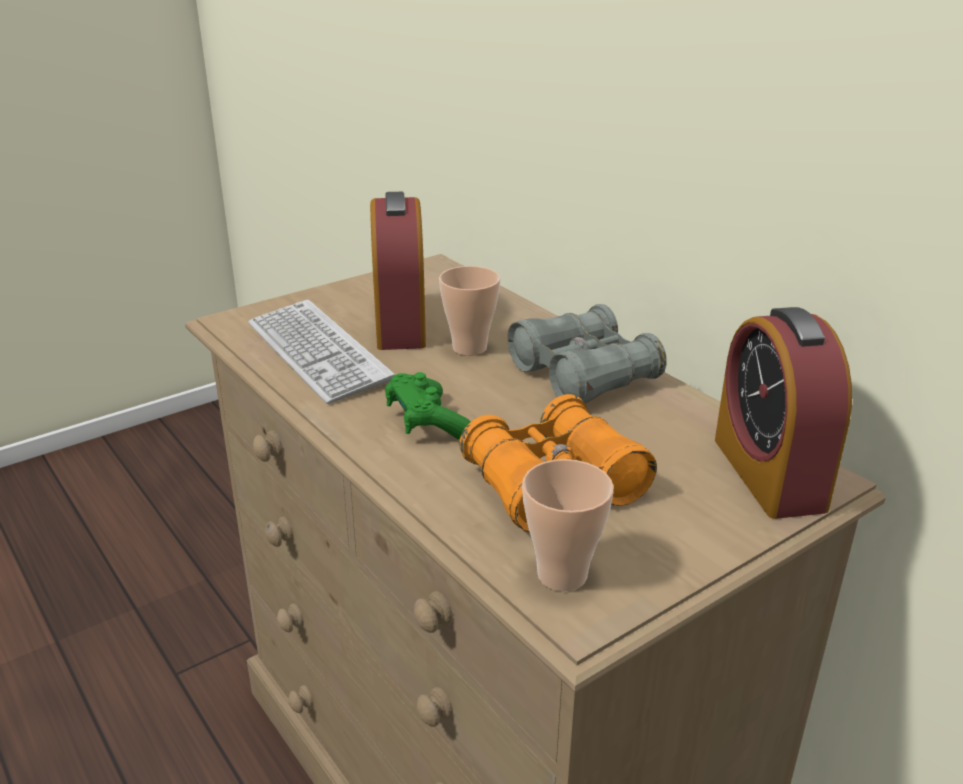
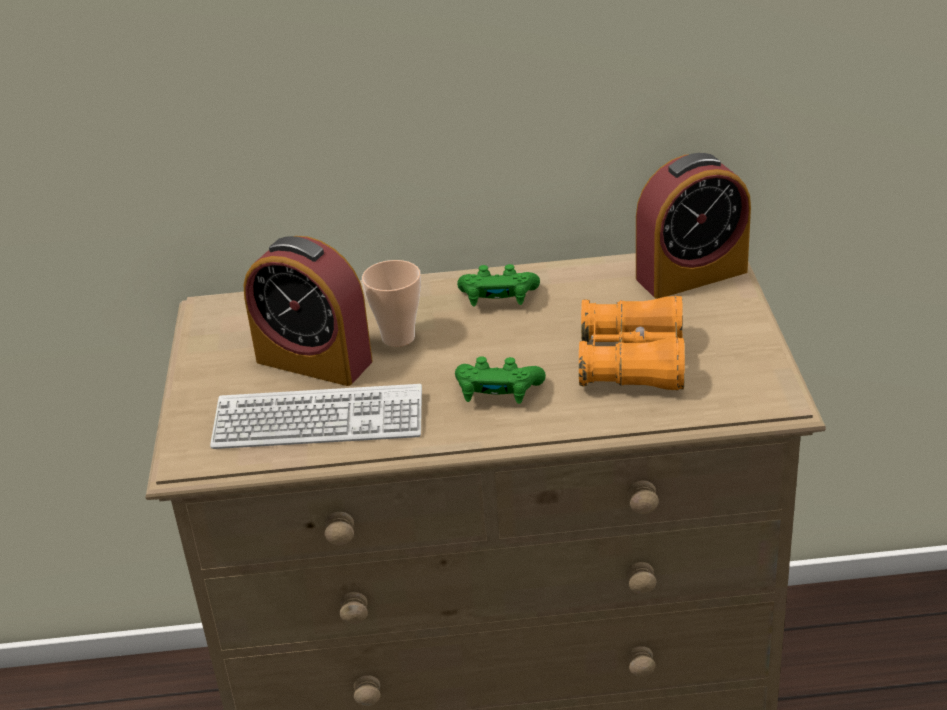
camera: 55 degrees left, 5 degrees up
grey binoculars [507,304,667,403] -> green game controller [457,264,540,306]
cup [522,459,614,591] -> none
alarm clock [715,307,852,519] -> alarm clock turned 45 degrees counterclockwise [636,153,751,299]

